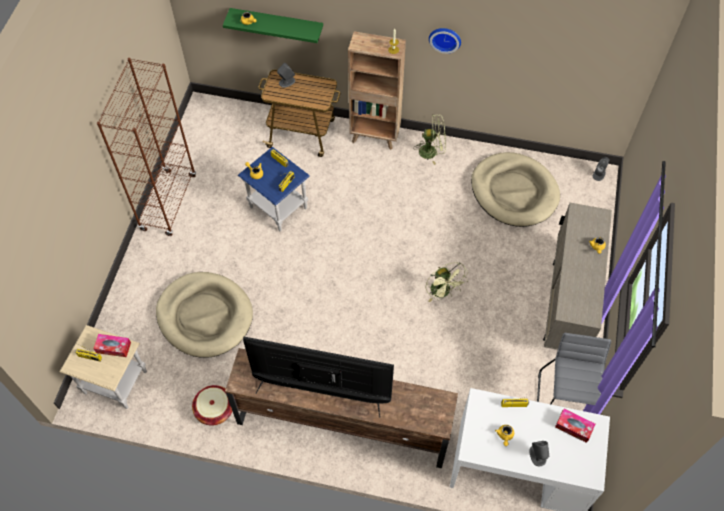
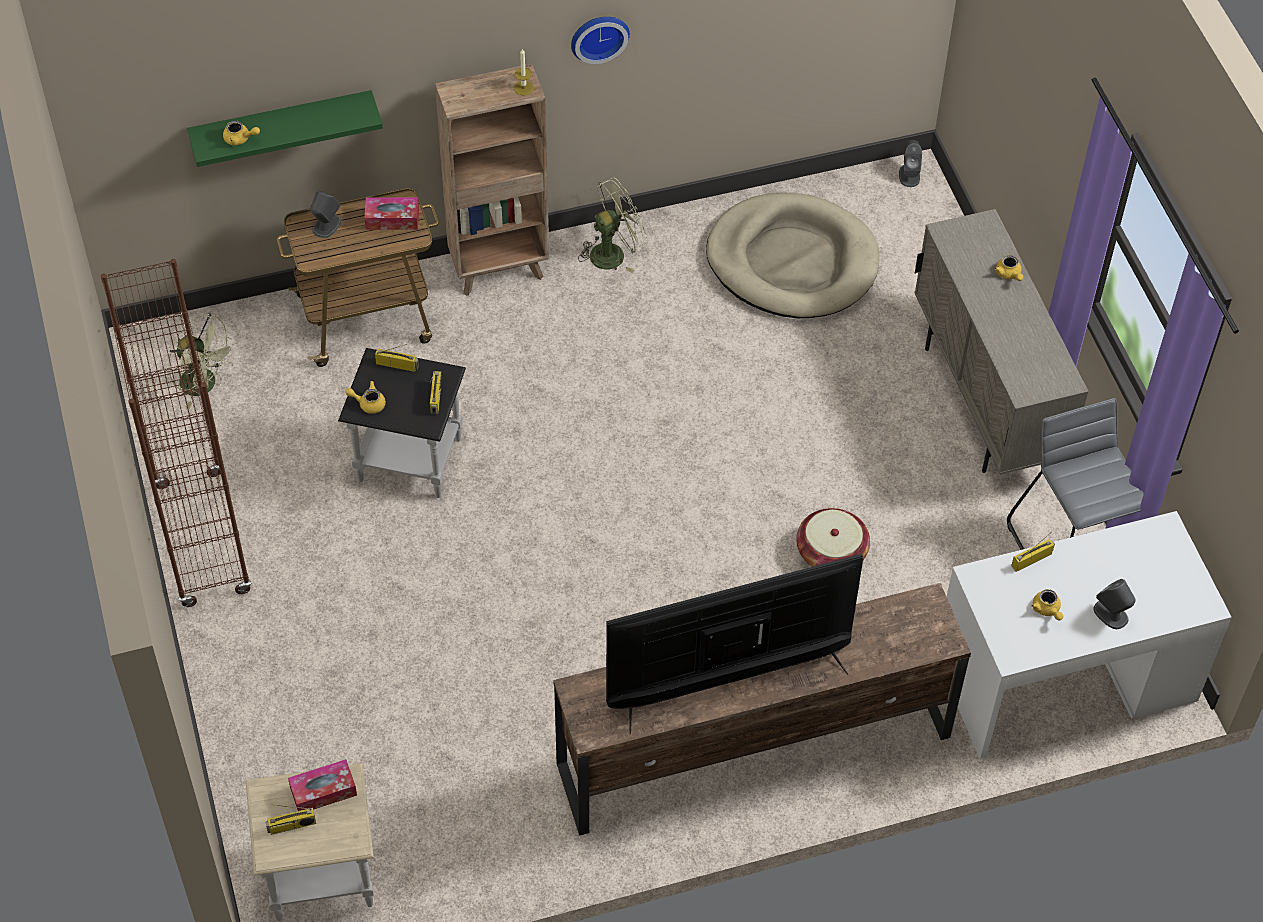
camera: 30 degrees left, 5 degrees down
beige dog bed [156,272,253,358] -> none
basket [192,385,232,425] -> basket moved to [796,508,870,567]
blue side table [238,147,310,232] -> black side table [338,348,466,498]
green fan [425,262,468,302] -> green fan moved to [168,313,237,409]
tissue box [555,409,595,443] -> tissue box moved to [364,197,419,230]

